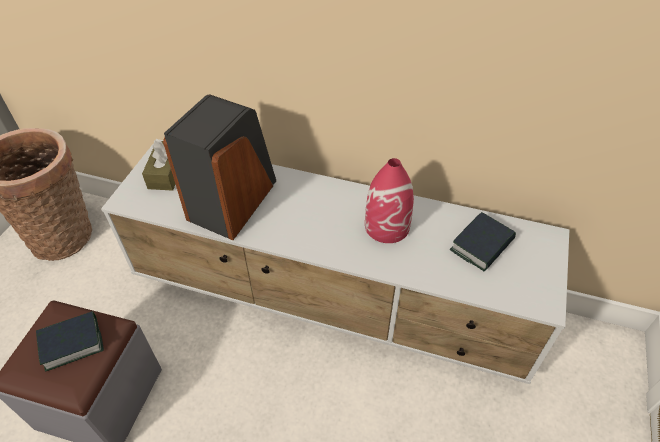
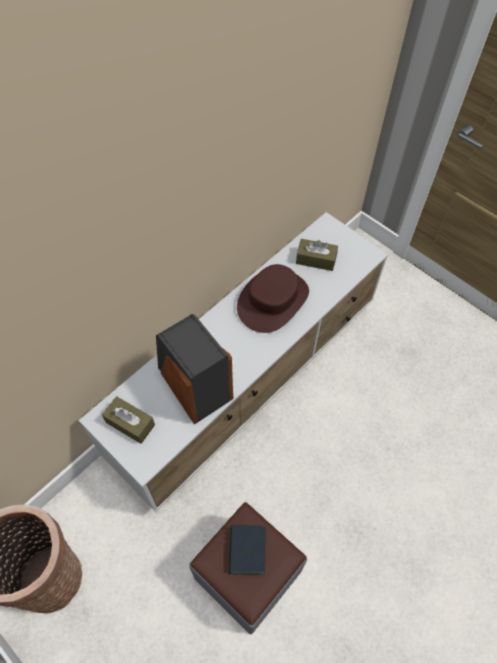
camera: 65 degrees left, 10 degrees up
red vase [365,158,414,243] -> brown hat [237,264,309,333]
book [450,212,516,271] -> brown tissue box [296,239,338,271]

